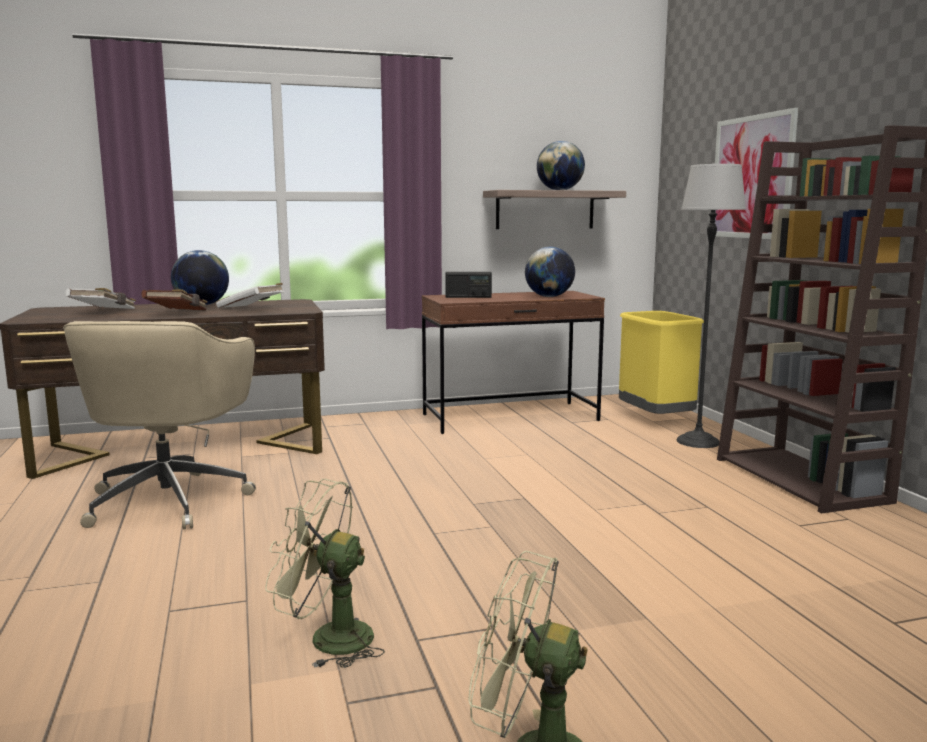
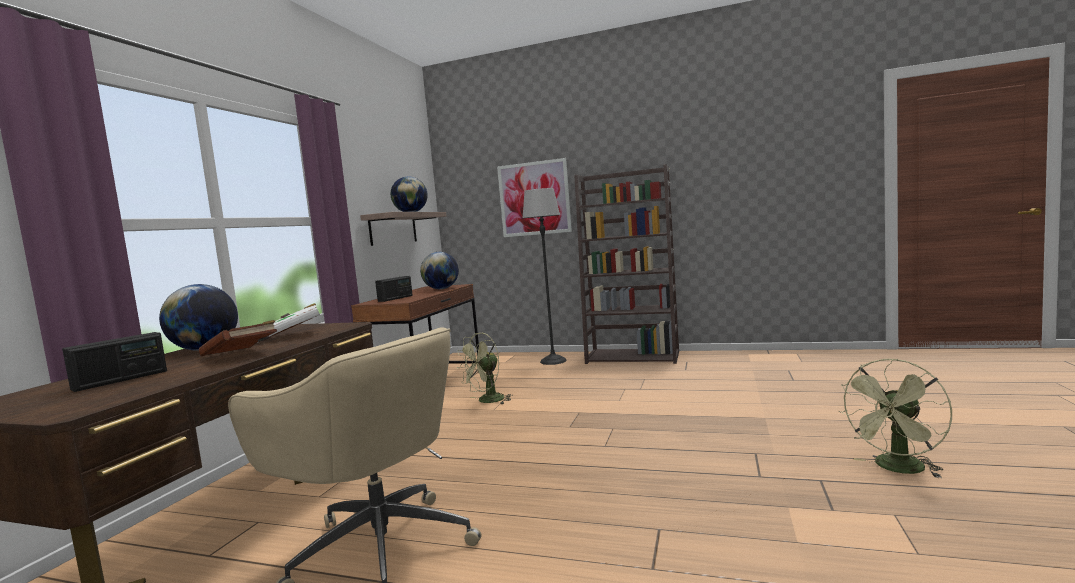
camera: 55 degrees left, 5 degrees down
white book [65,288,136,309] -> radio [62,332,167,392]
green fan [265,479,385,668] -> green fan moved to [457,333,512,404]
yellow trash can [619,311,704,414] -> none

